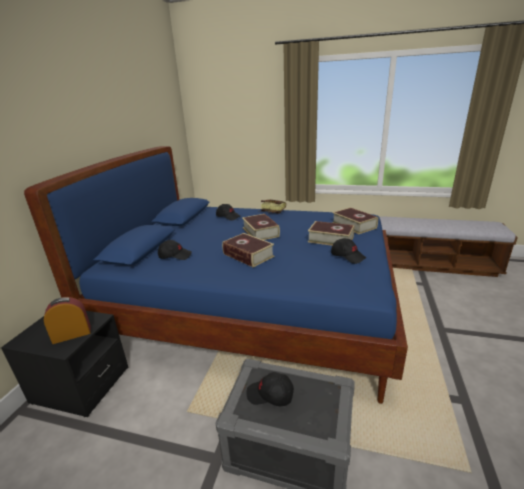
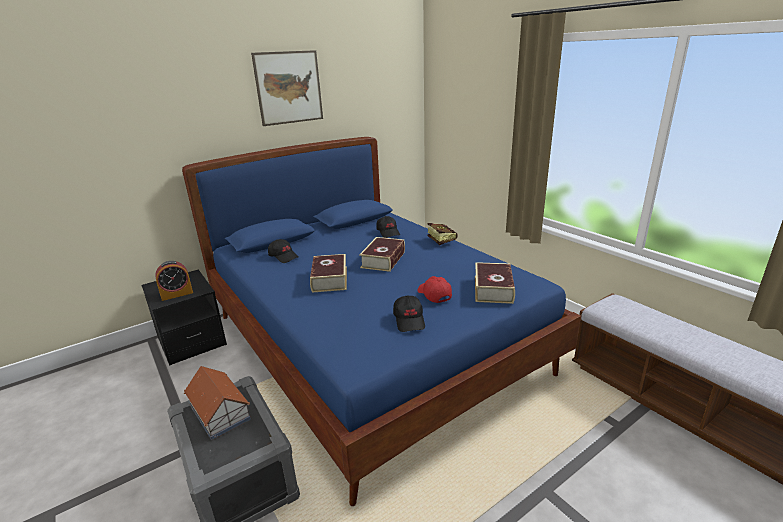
camera: 40 degrees right, 0 degrees up
alarm clock [44,297,91,344] -> alarm clock turned 135 degrees clockwise [155,261,193,301]
black cap [246,372,294,406] -> toy house [184,366,251,440]
book [308,221,355,246] -> red cap [417,276,452,303]
none -> picture [251,50,323,126]

